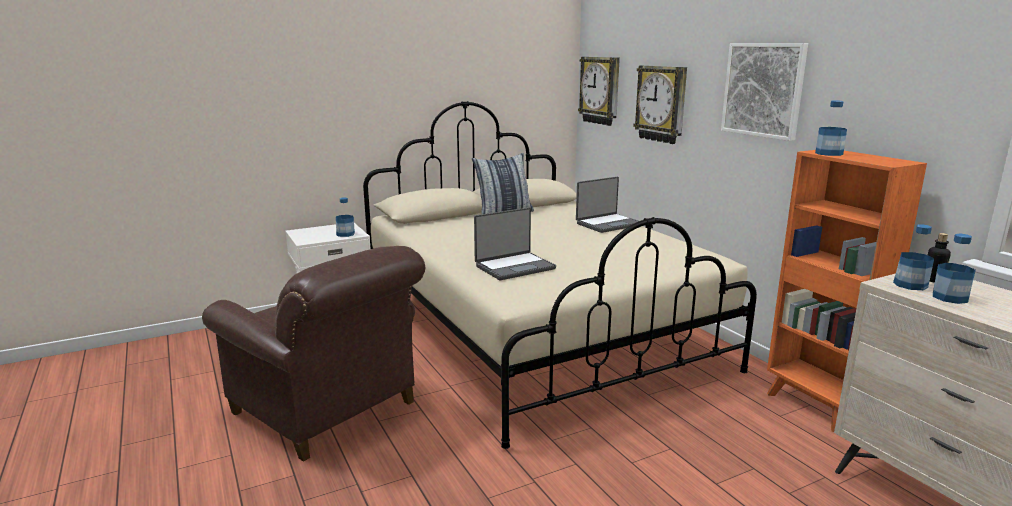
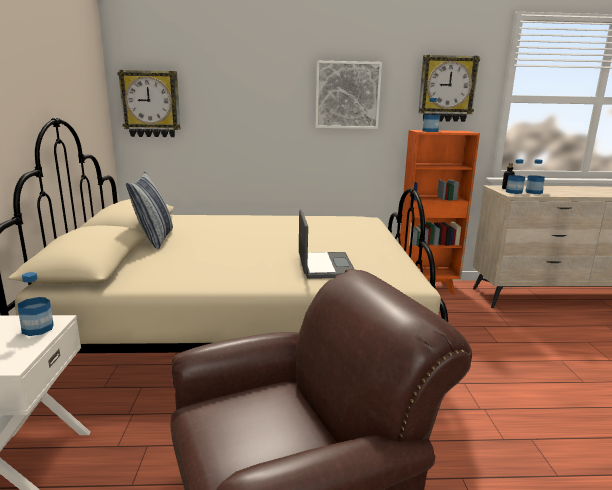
camera: 65 degrees left, 0 degrees up
laptop [576,177,639,233] -> none
wall clock [633,65,687,144] -> wall clock moved to [418,55,480,122]

